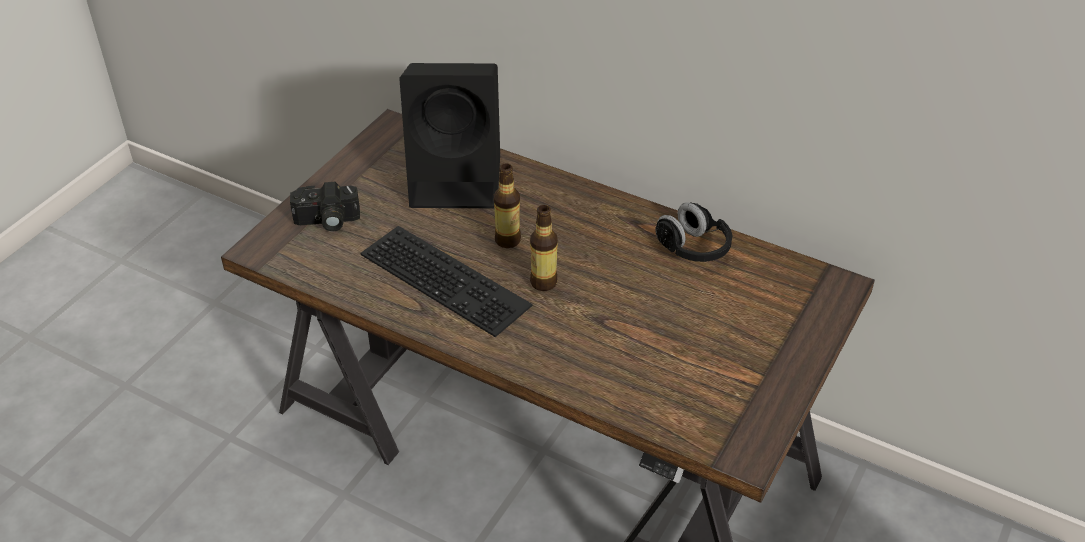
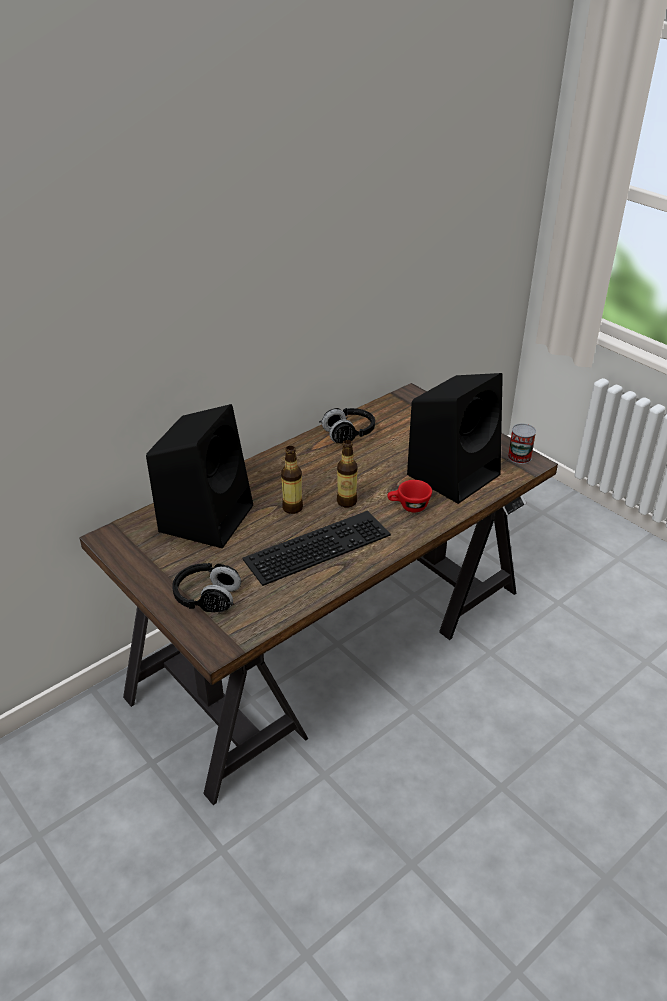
camera: 70 degrees left, 5 degrees down
camera [290,182,360,232] -> black headphones [172,563,241,612]
none -> red cup [387,480,432,512]
none -> black speaker [407,373,503,504]
none -> can [508,424,536,464]

